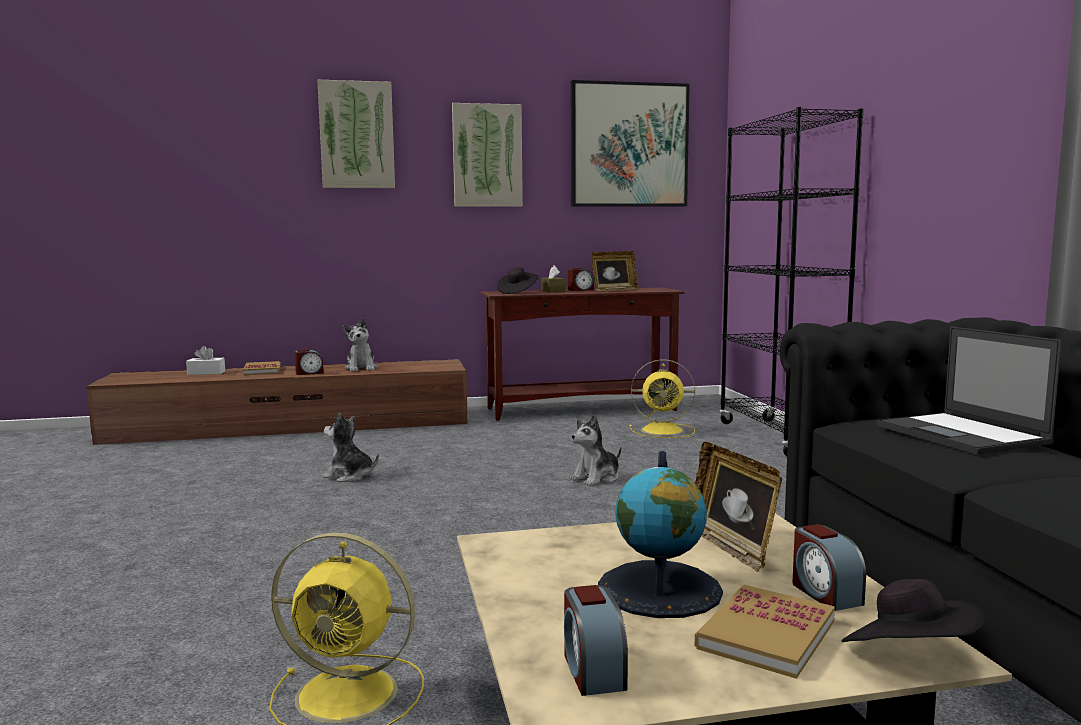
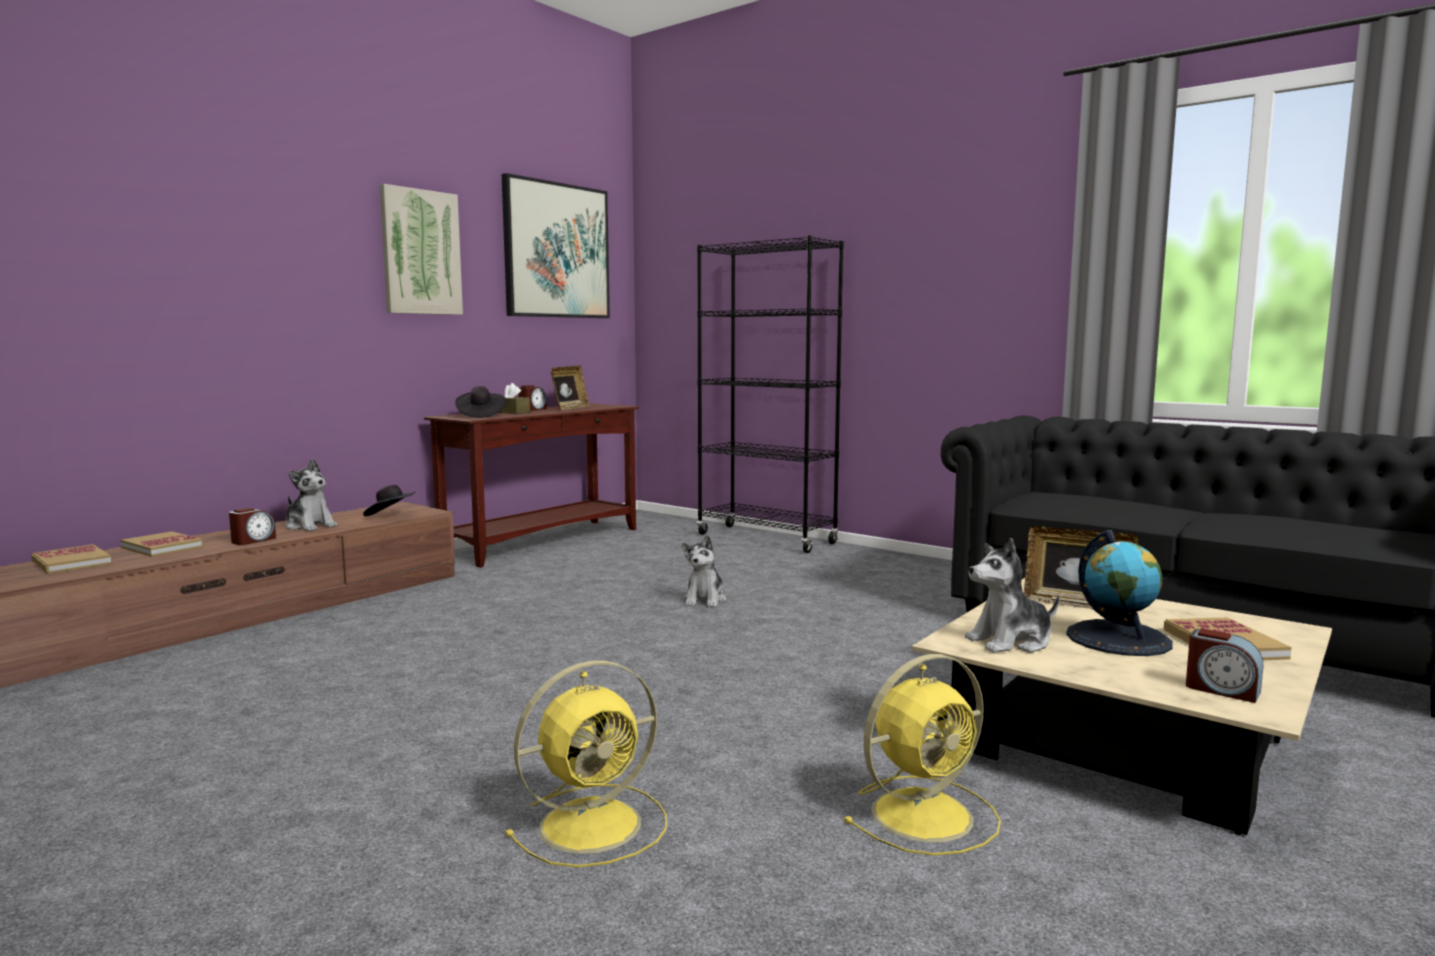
camera: 40 degrees left, 0 degrees up
white tissue box [186,346,225,375] -> book [31,544,111,574]
picture [317,80,395,188] -> none
plush toy [323,413,379,482] -> plush toy moved to [965,538,1060,653]
yellow fan [629,359,695,438] -> yellow fan moved to [505,660,667,868]
alarm clock [792,524,866,611] -> none
black hat [841,579,985,642] -> black hat moved to [363,485,415,517]
laptop [877,326,1062,455] -> none

